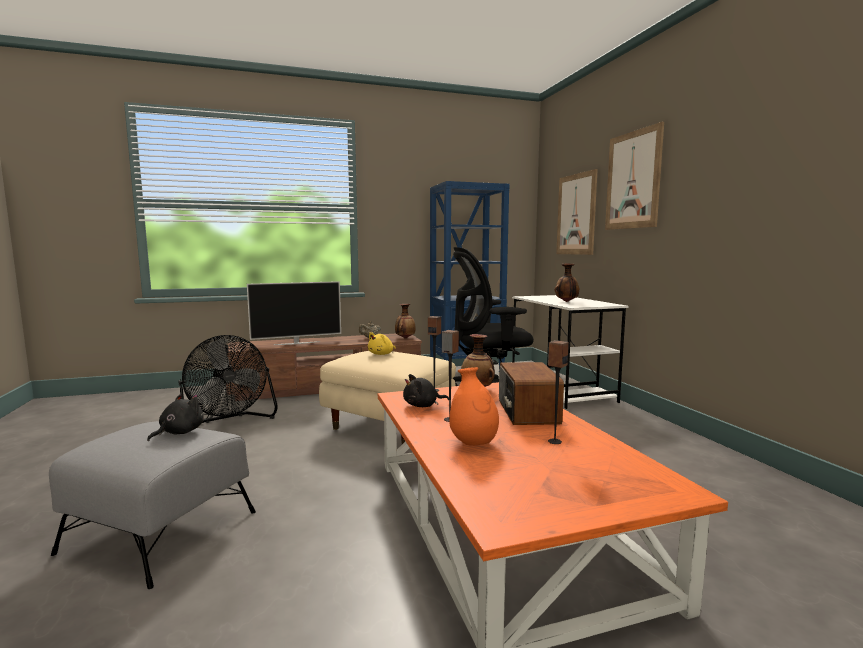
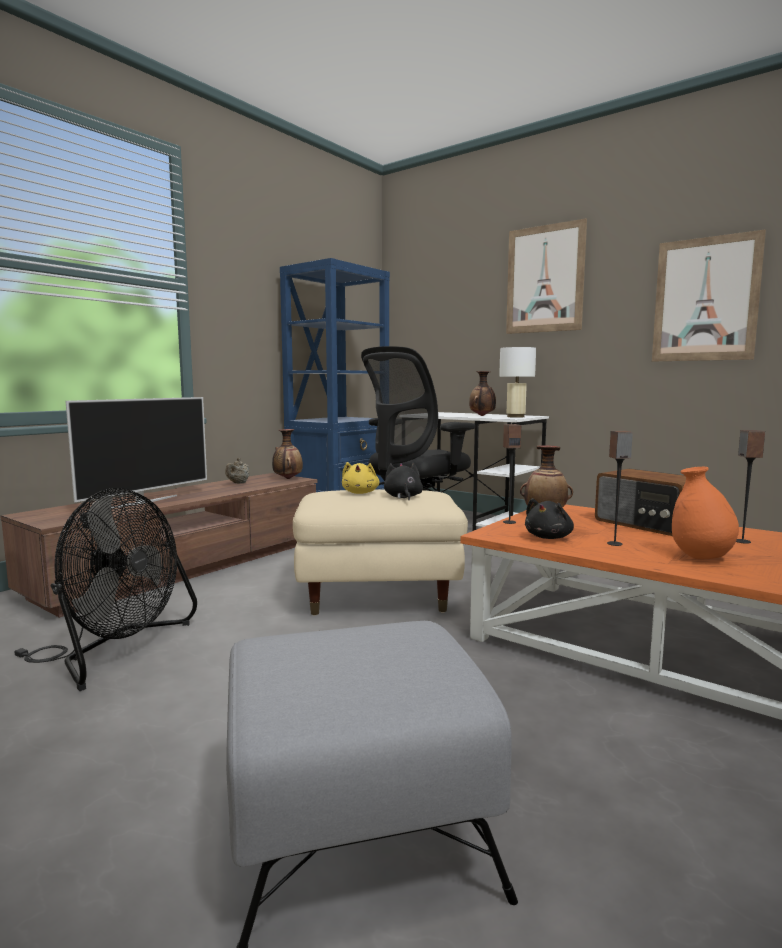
camera: 35 degrees left, 0 degrees up
black plush toy [147,394,204,441] -> black plush toy moved to [384,462,423,500]
picture [556,169,598,255] -> picture moved to [652,229,766,362]
none -> white table lamp [500,347,536,418]

